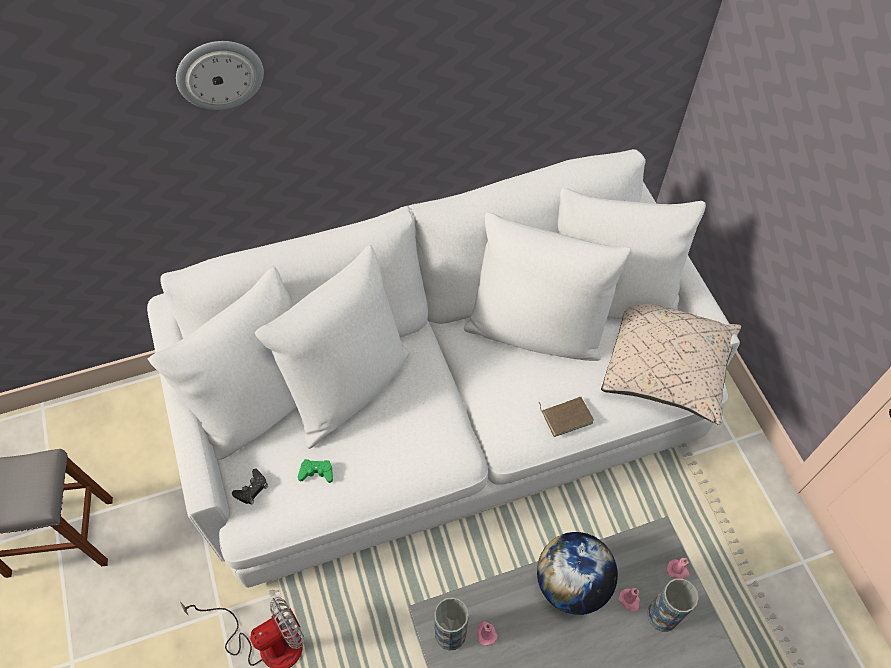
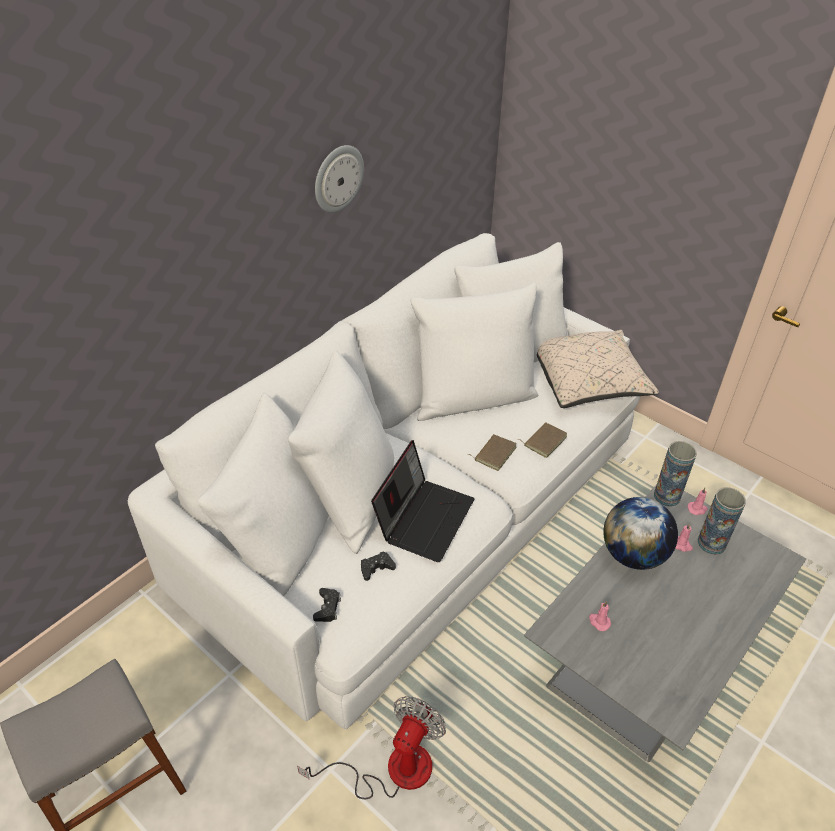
camera: 30 degrees left, 15 degrees down
wall clock [176,41,264,110] -> wall clock moved to [315,145,364,213]
green game controller [298,459,333,483] -> black game controller [361,551,396,581]
vase [434,597,469,651] -> vase moved to [654,441,697,507]
none -> laptop [371,440,475,562]
none -> brown book [468,434,516,471]

